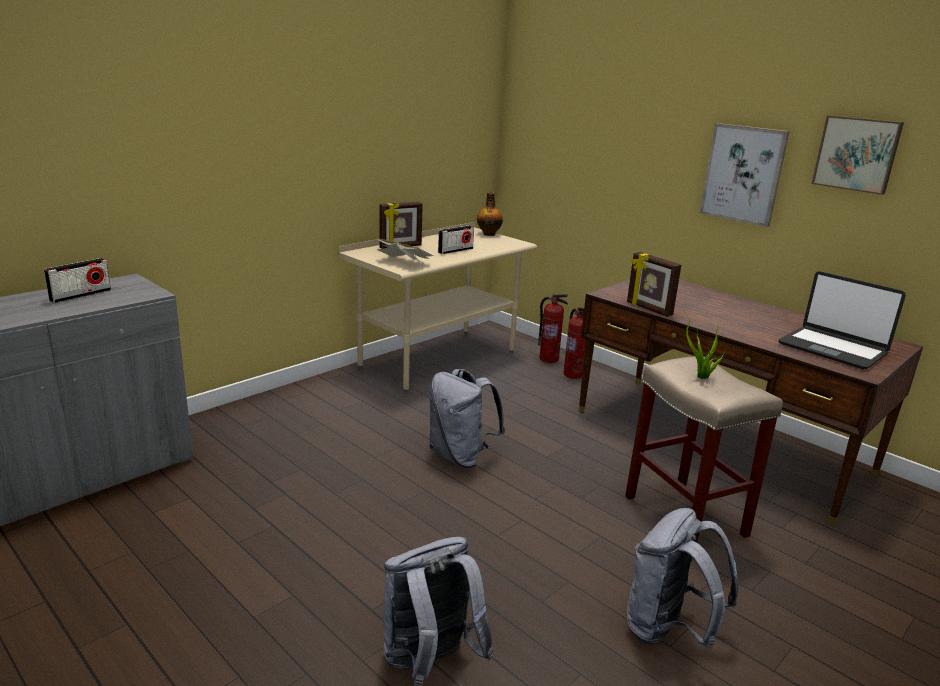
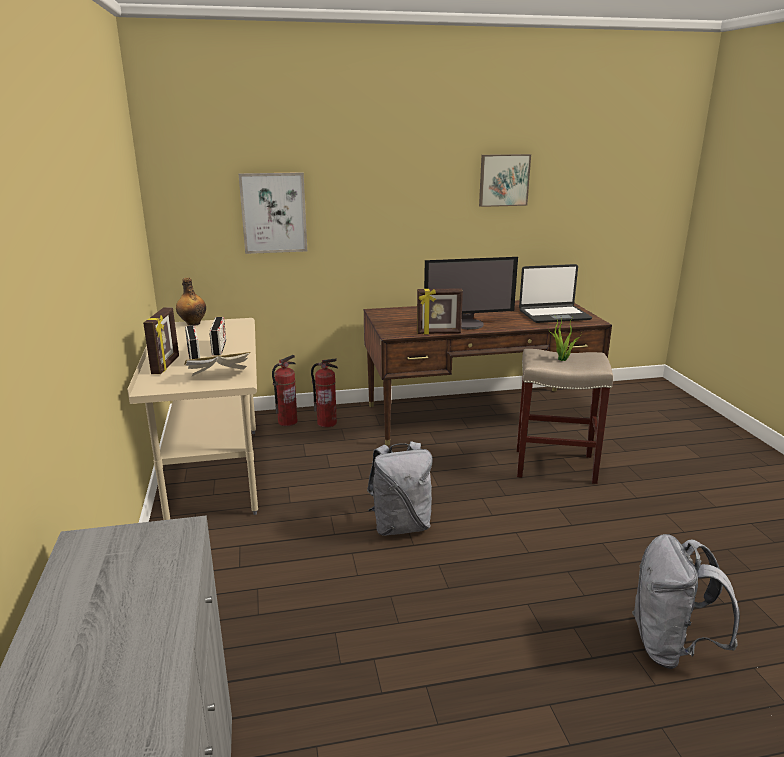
camera: 55 degrees left, 0 degrees up
radio [44,258,111,303] -> radio moved to [185,325,200,359]
grey backpack [627,508,739,648] -> none
picture [700,123,790,227] -> picture moved to [239,172,307,254]
none -> monitor [424,257,518,329]

